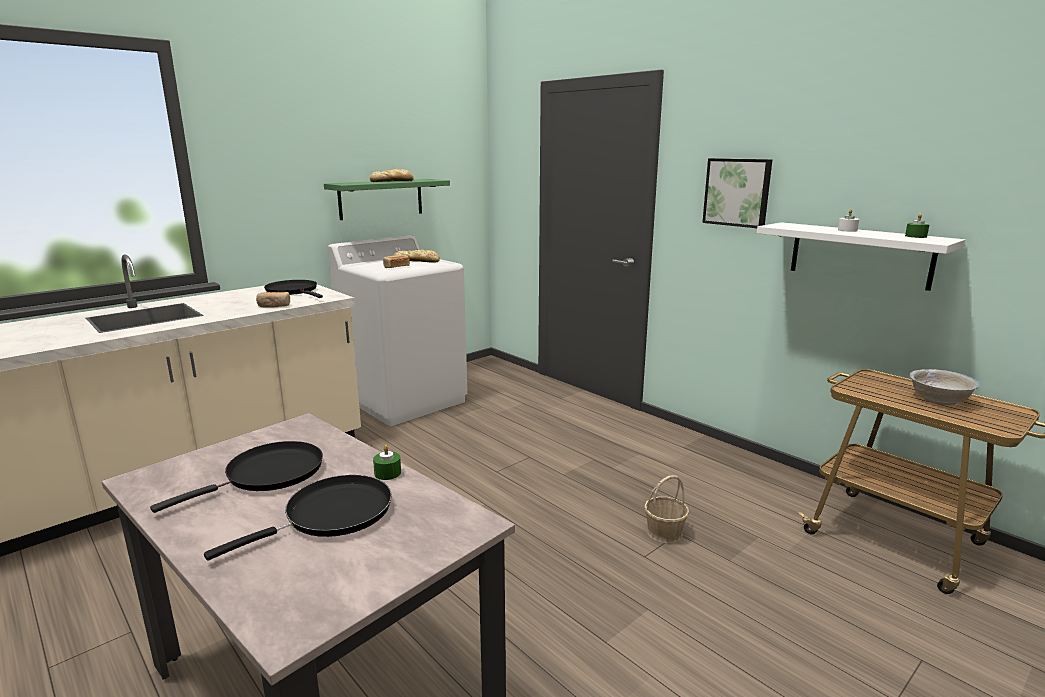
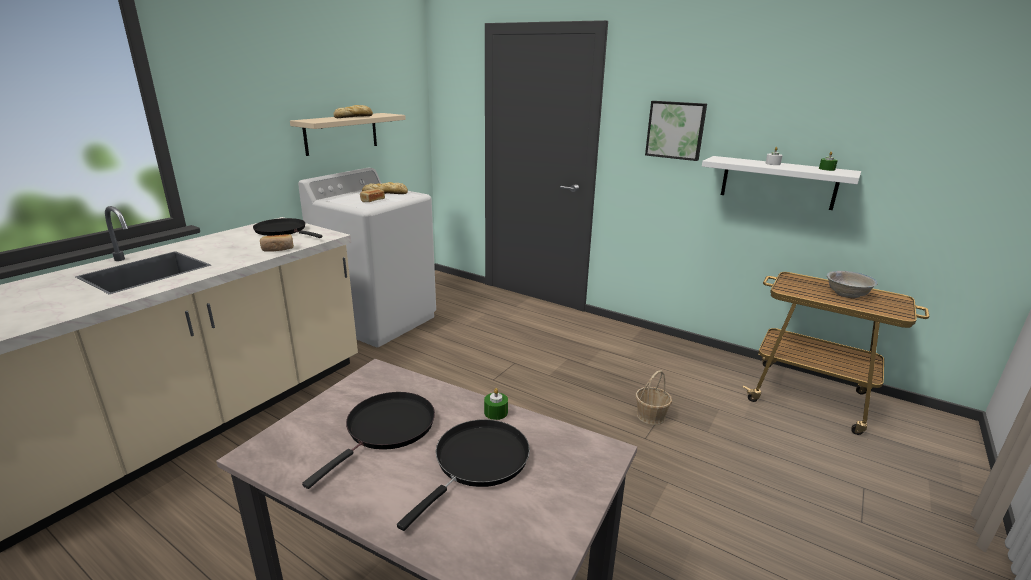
camera: 15 degrees left, 5 degrees up
green shelf [324,179,450,220] -> beige shelf [290,113,406,156]

